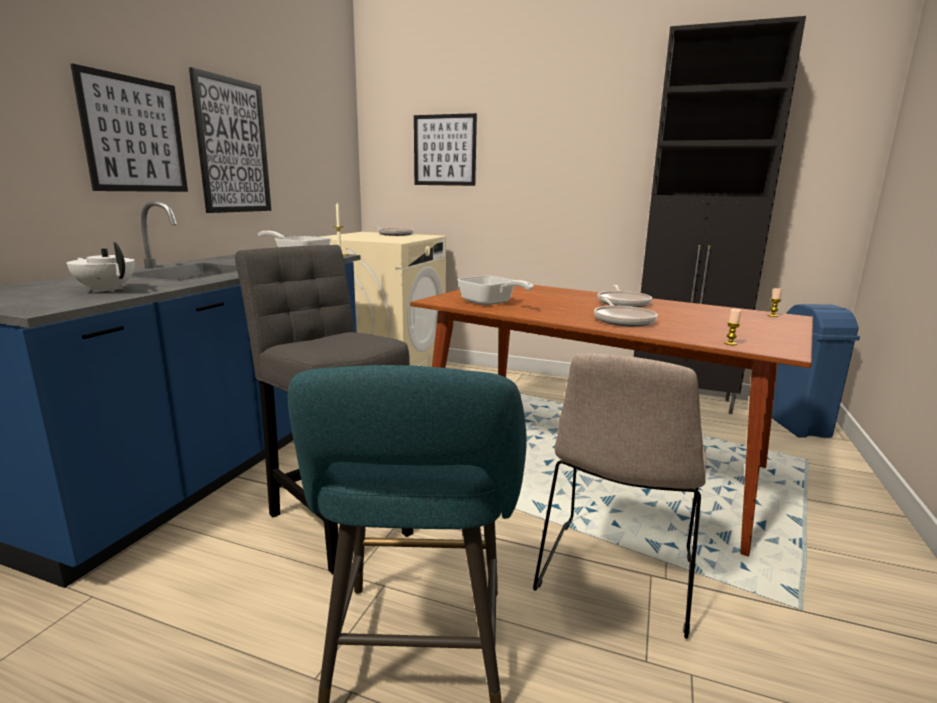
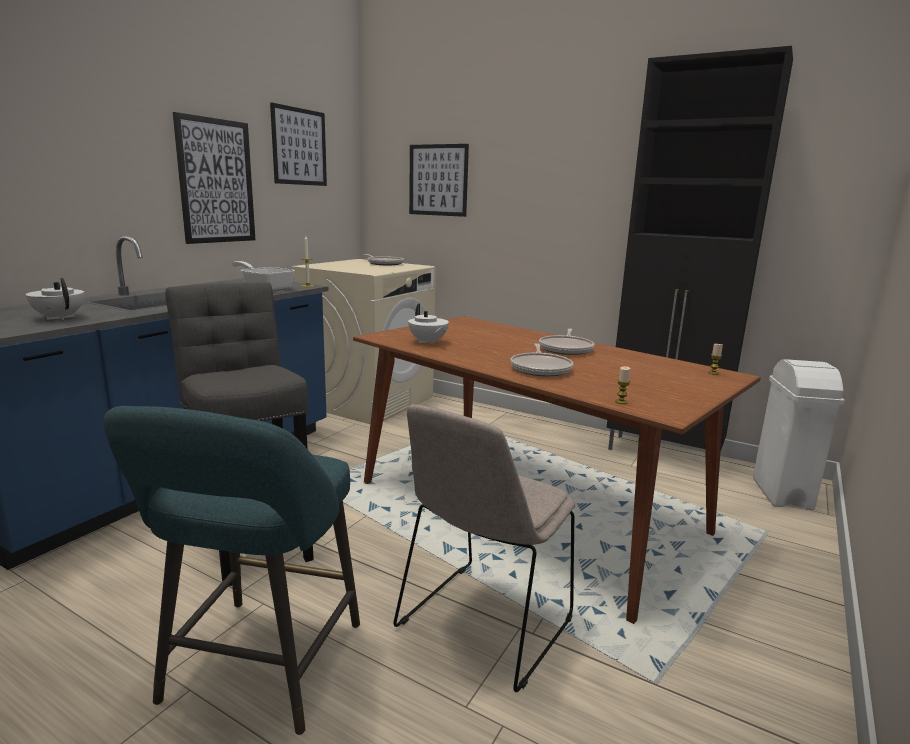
camera: 10 degrees right, 0 degrees up
picture [71,64,188,192] -> picture moved to [270,103,327,186]
frying pan [457,276,533,305] -> white teapot [408,304,449,345]
blue trash can [772,304,860,438] -> white trash can [753,359,845,510]

